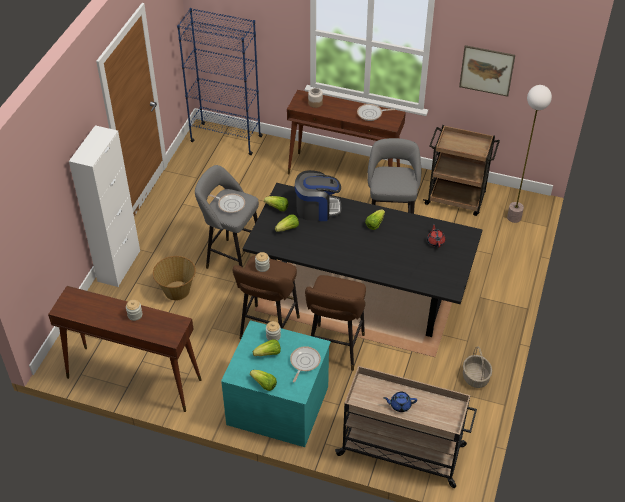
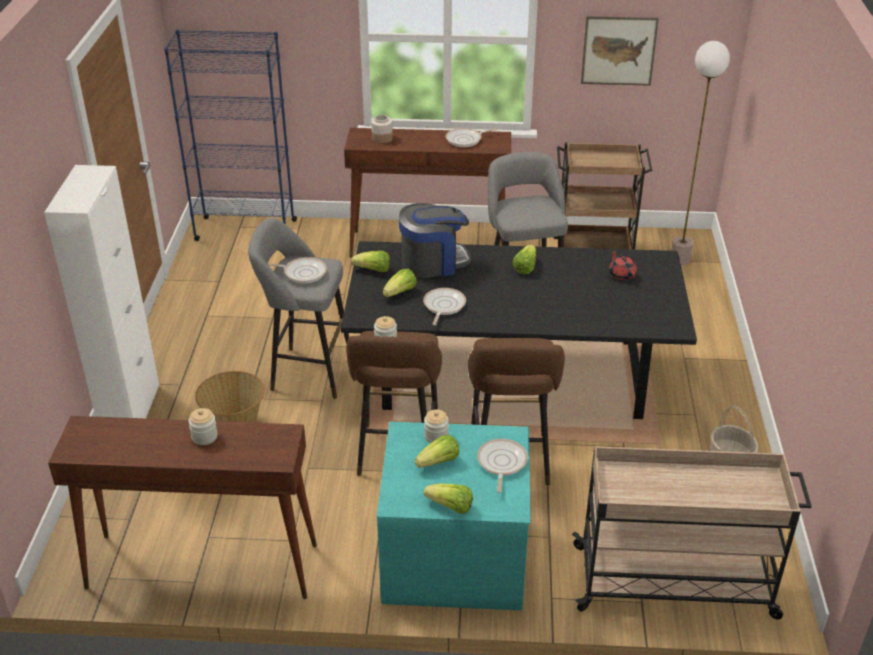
camera: 15 degrees left, 10 degrees down
blue teapot [384,392,417,412] -> none
none -> frying pan [423,288,466,325]

